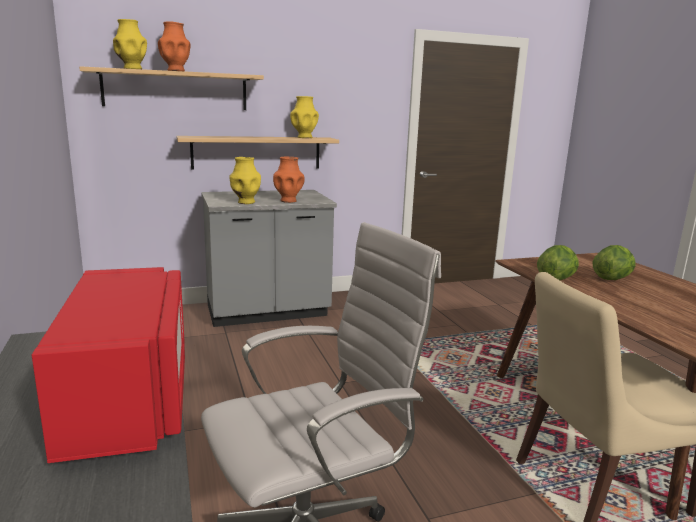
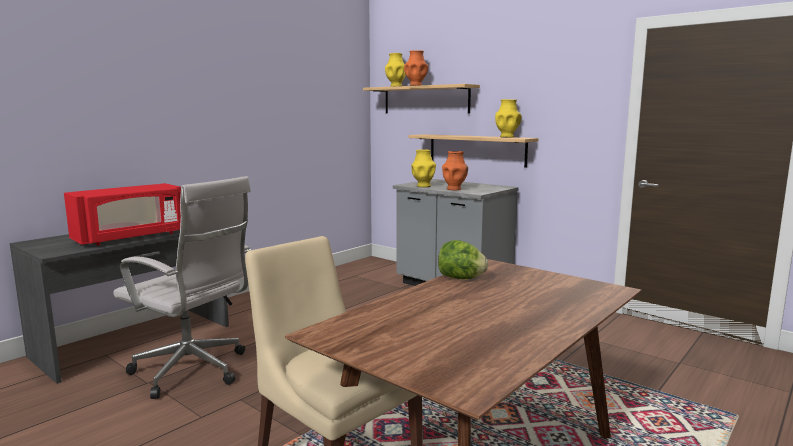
camera: 60 degrees right, 5 degrees down
lettuce [592,245,636,280] -> none

